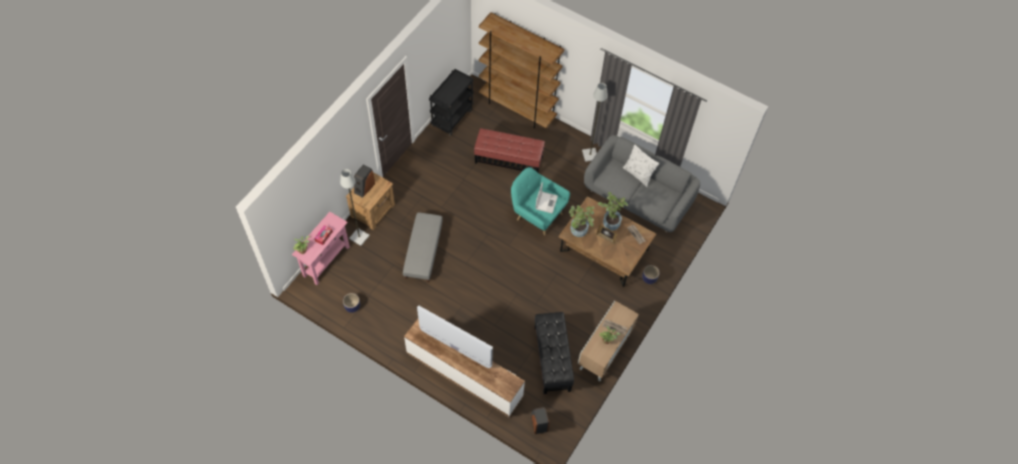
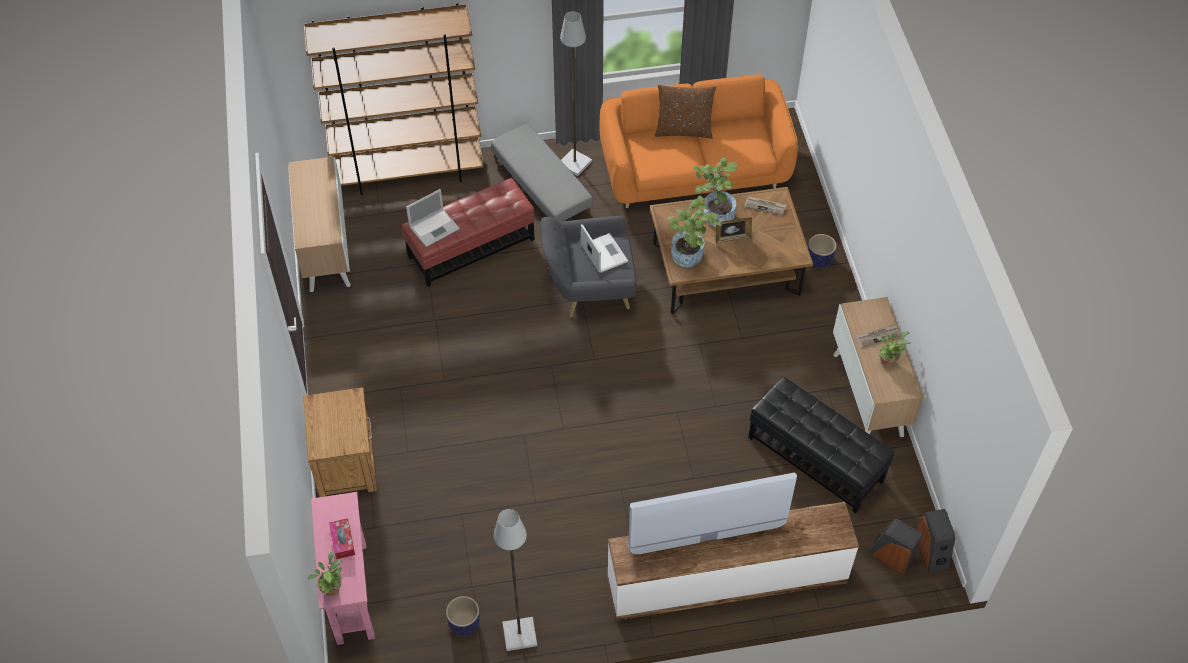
camera: 40 degrees left, 5 degrees down
grey floor lamp [340,169,370,246] -> grey floor lamp moved to [494,509,537,651]
speaker [354,164,375,198] -> speaker moved to [917,509,955,573]
grey ottoman [403,213,443,282] -> grey ottoman moved to [491,124,593,222]
black cart [429,69,474,136] -> cabinet [289,157,351,292]
turquoise armchair [511,167,570,236] -> grey armchair [540,216,637,317]
grey sofa [584,135,700,232] -> orange sofa [600,74,798,208]
white pillow [623,144,660,187] -> brown pillow [655,85,716,139]
none -> laptop [406,189,460,247]

